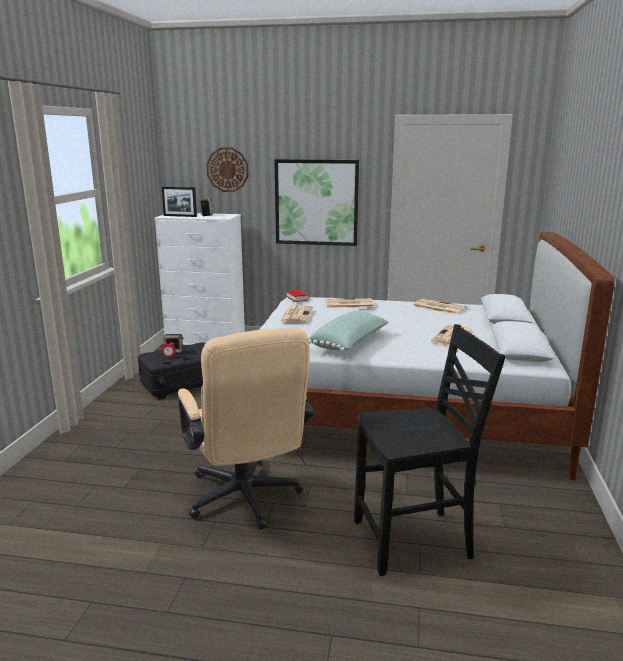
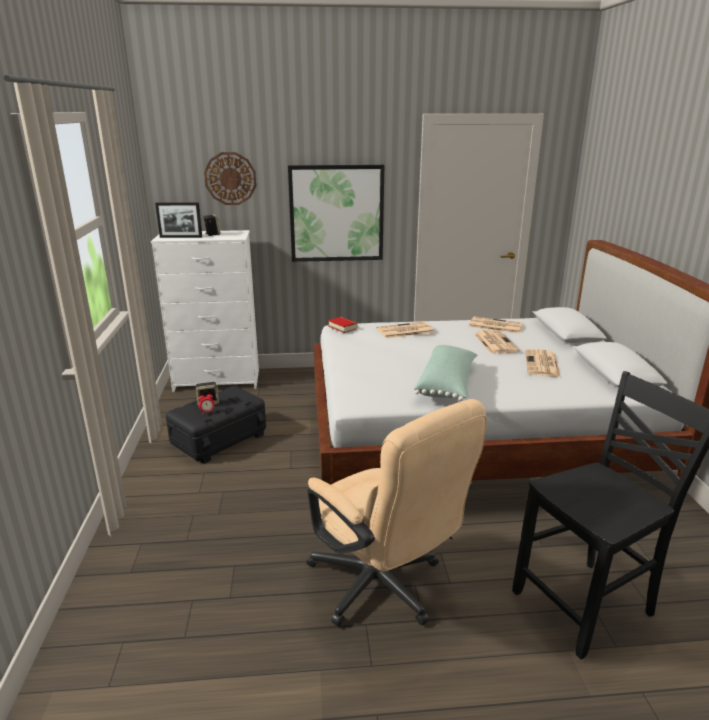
camera: 15 degrees left, 5 degrees up
newspaper [280,305,313,323] -> newspaper moved to [474,330,519,354]

